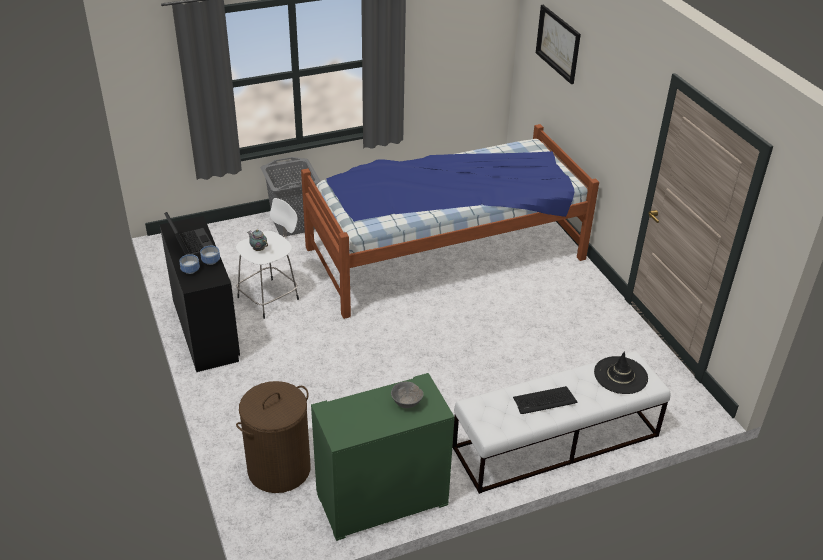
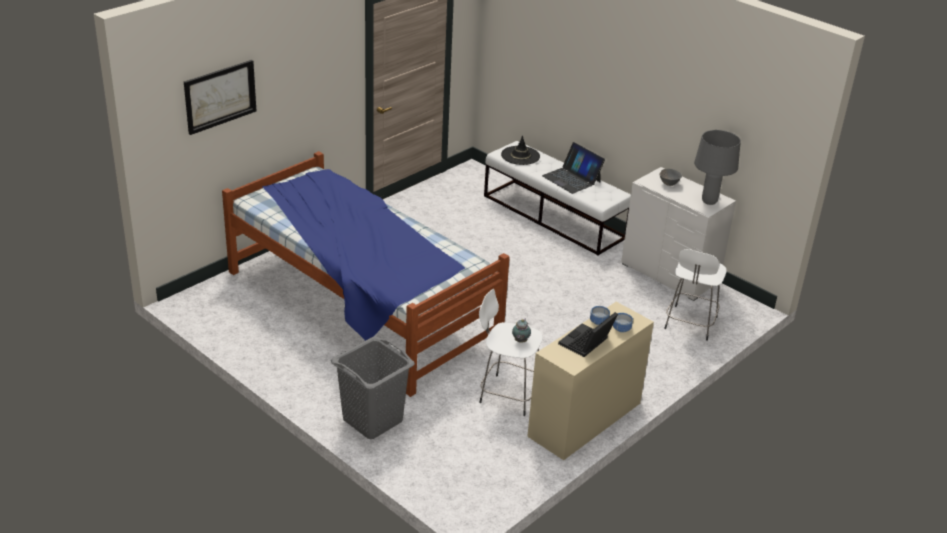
camera: 115 degrees left, 5 degrees down
black desk [160,216,240,372] -> beige desk [527,302,654,460]
brown laundry basket [236,381,311,493] -> white stool [664,249,727,341]
green dresser [311,373,455,541] -> white dresser [621,167,736,301]
keyboard [513,386,578,414] -> laptop [542,142,605,194]
none -> grey table lamp [694,130,741,205]

